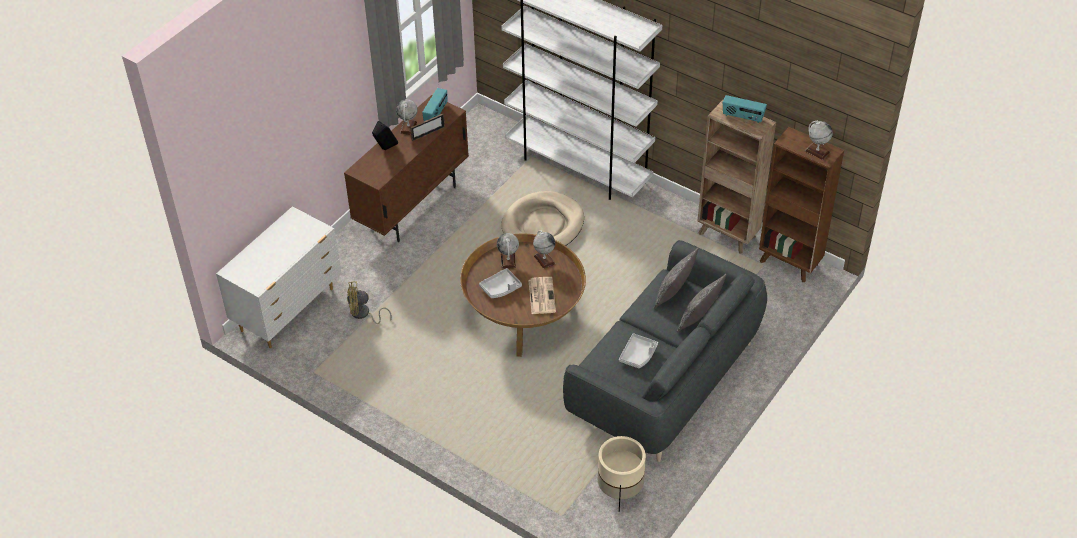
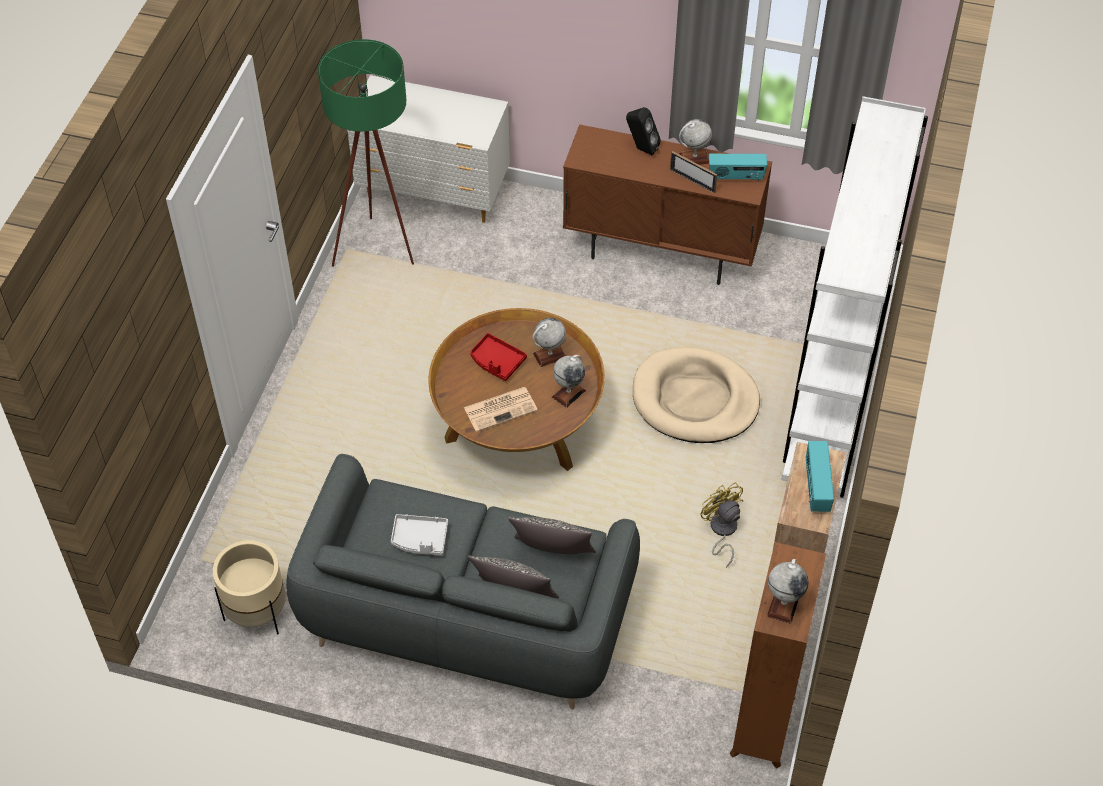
camera: 70 degrees right, 5 degrees up
yellow fan [347,281,392,324] -> yellow fan moved to [701,482,743,568]
grey tray [479,268,522,298] -> red tray [470,333,527,381]
none -> green floor lamp [318,39,414,267]

